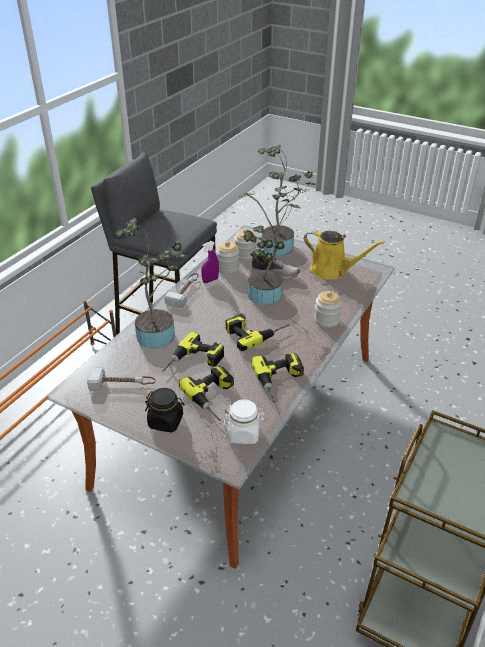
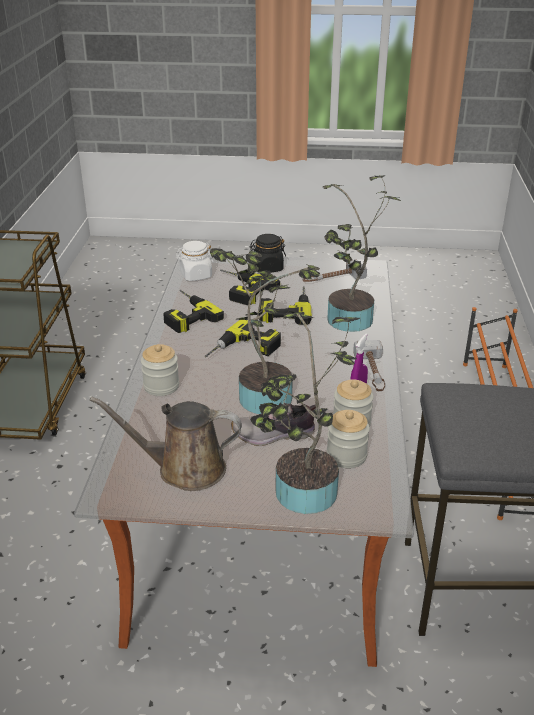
camera: 155 degrees right, 5 degrees down
yellow watering can [304,230,385,280] -> brown watering can [89,397,242,491]

